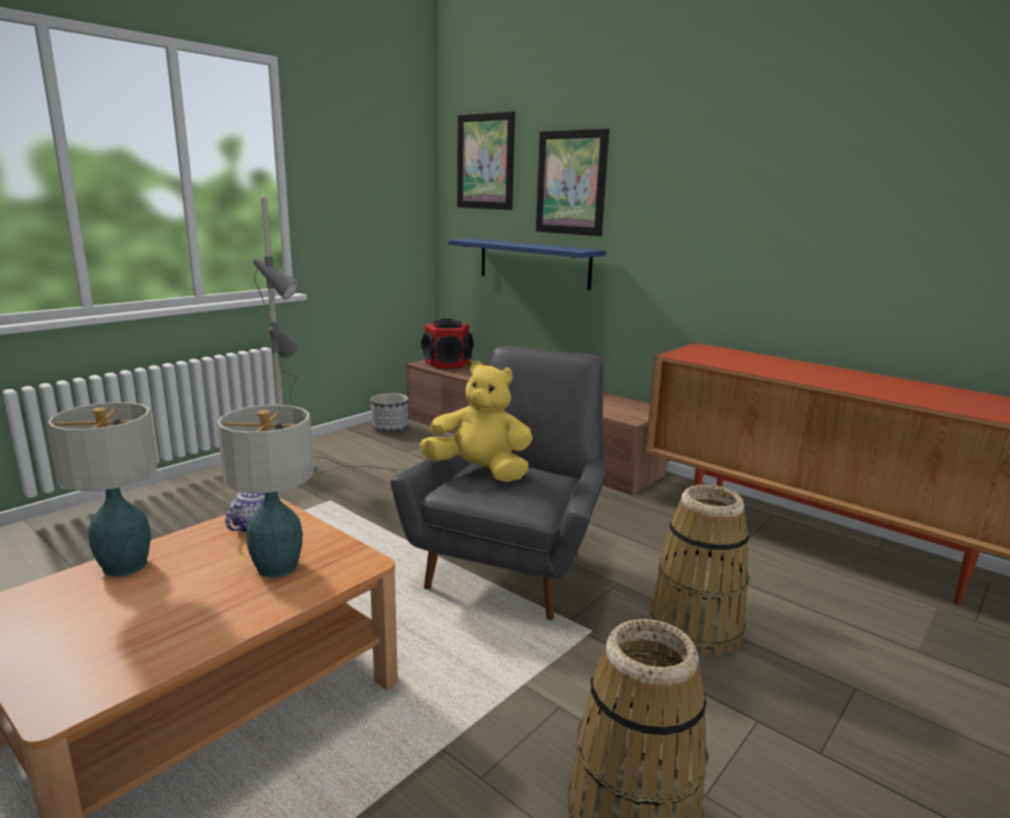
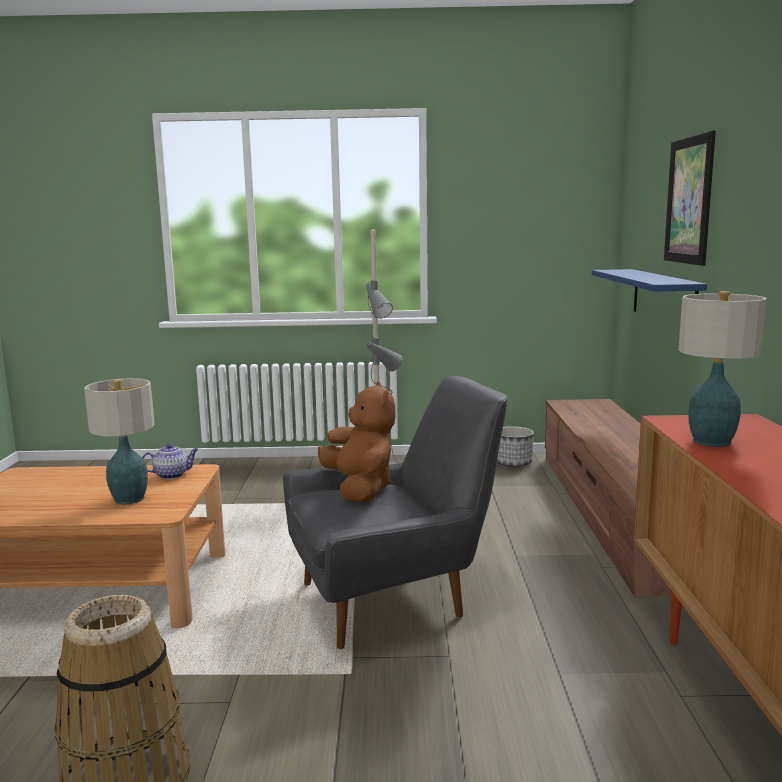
camera: 50 degrees right, 5 degrees down
table lamp [48,402,158,576] -> table lamp moved to [679,291,767,447]
yellow plush toy [419,361,533,482] -> brown plush toy [318,382,395,502]
speaker [421,319,474,368] -> none
picture [457,111,515,210] -> none
basket [650,485,750,657] -> none

